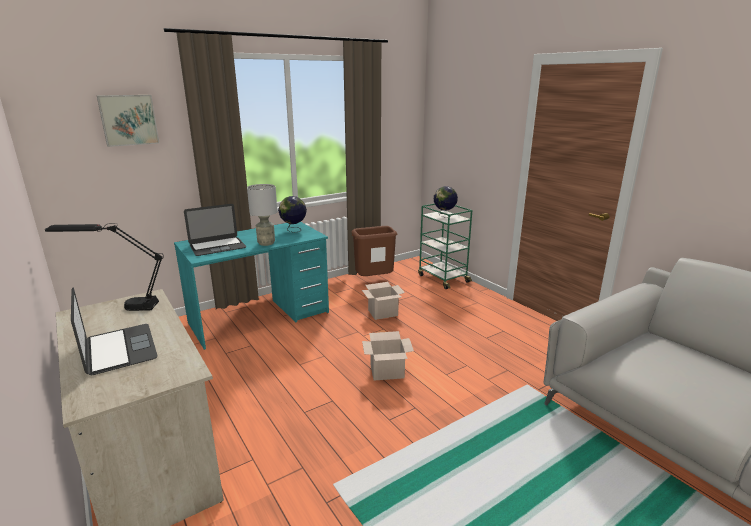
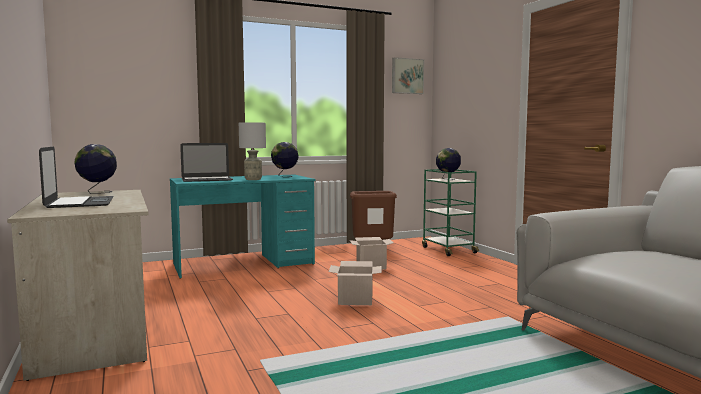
camera: 10 degrees right, 15 degrees down
black table lamp [45,223,164,311] -> globe [75,144,117,194]
picture [97,95,159,147] -> picture moved to [392,57,424,94]

